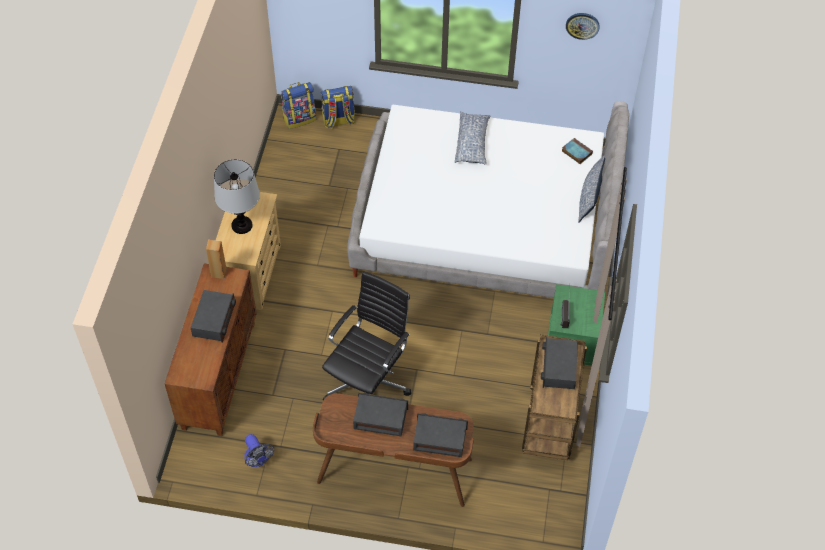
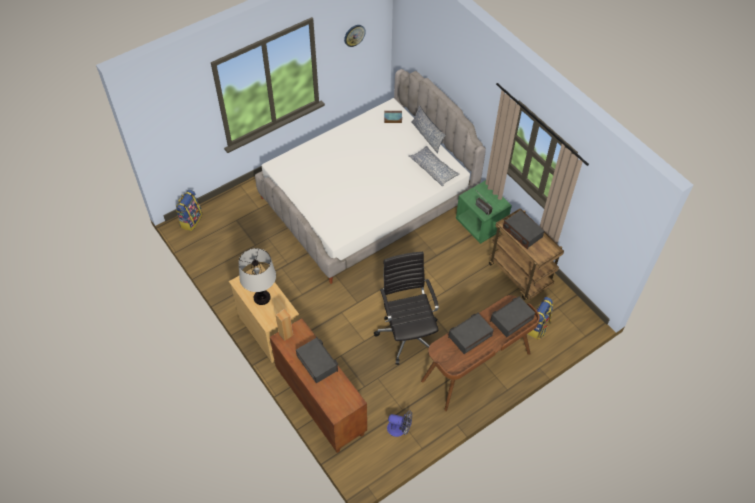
camera: 45 degrees left, 0 degrees up
backpack [321,86,355,128] -> backpack moved to [527,297,554,339]
pillow [455,111,491,165] -> pillow moved to [409,146,460,187]

